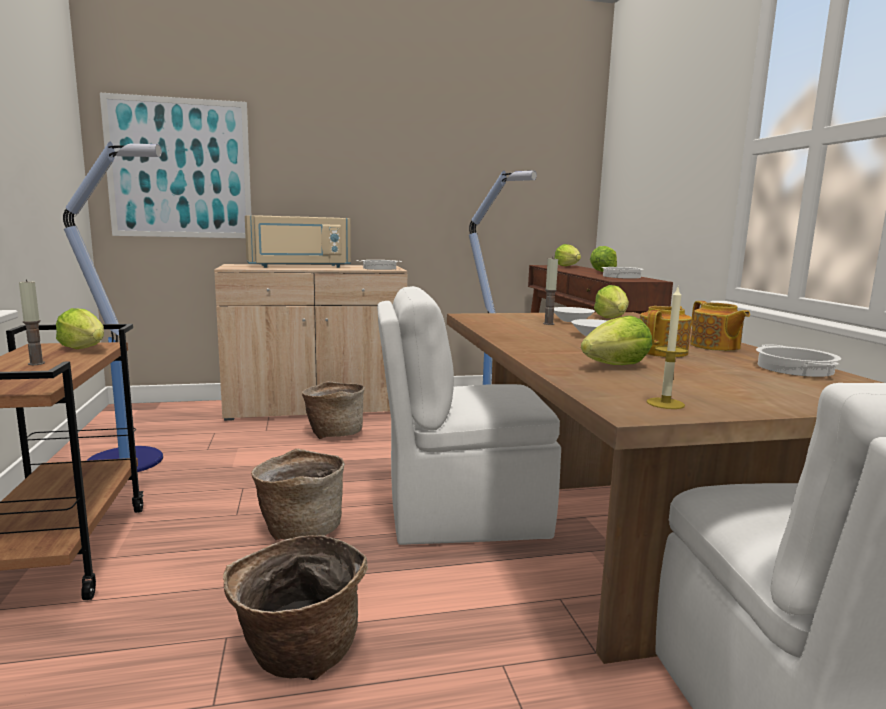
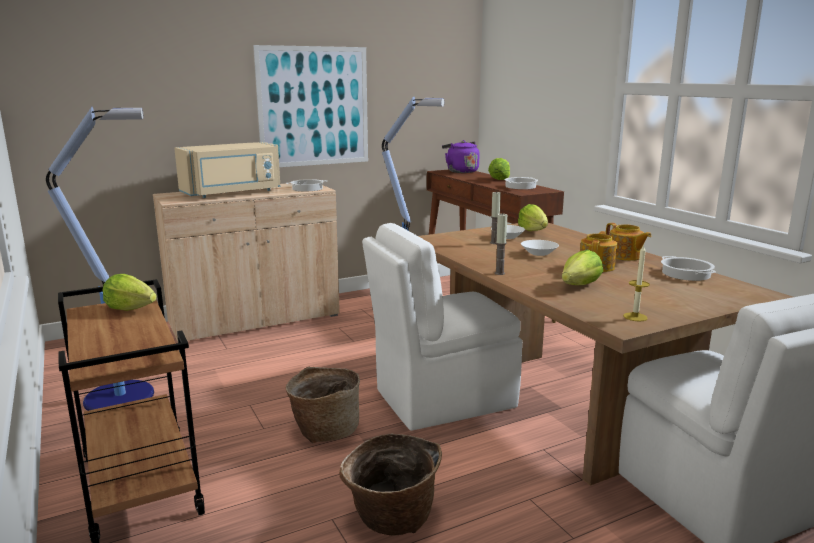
camera: 15 degrees left, 5 degrees up
candle [19,279,45,365] -> candle moved to [495,213,507,275]
picture [100,93,251,238] -> picture moved to [253,45,368,167]
basket [302,381,365,439] -> none
lettuce [554,244,581,266] -> purple kettle [442,140,480,173]

